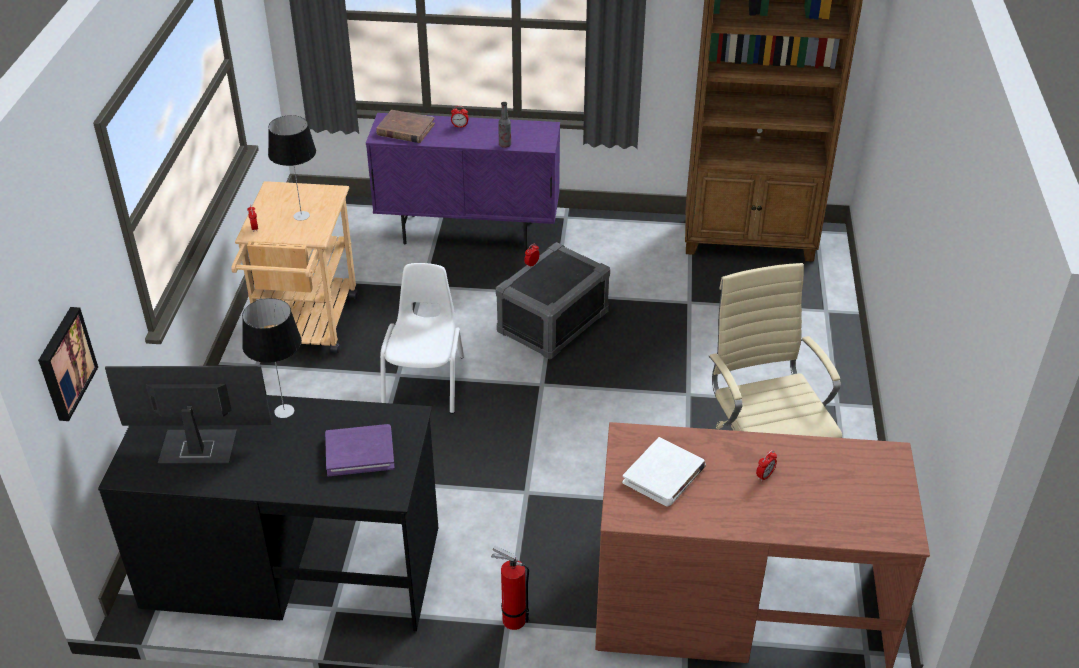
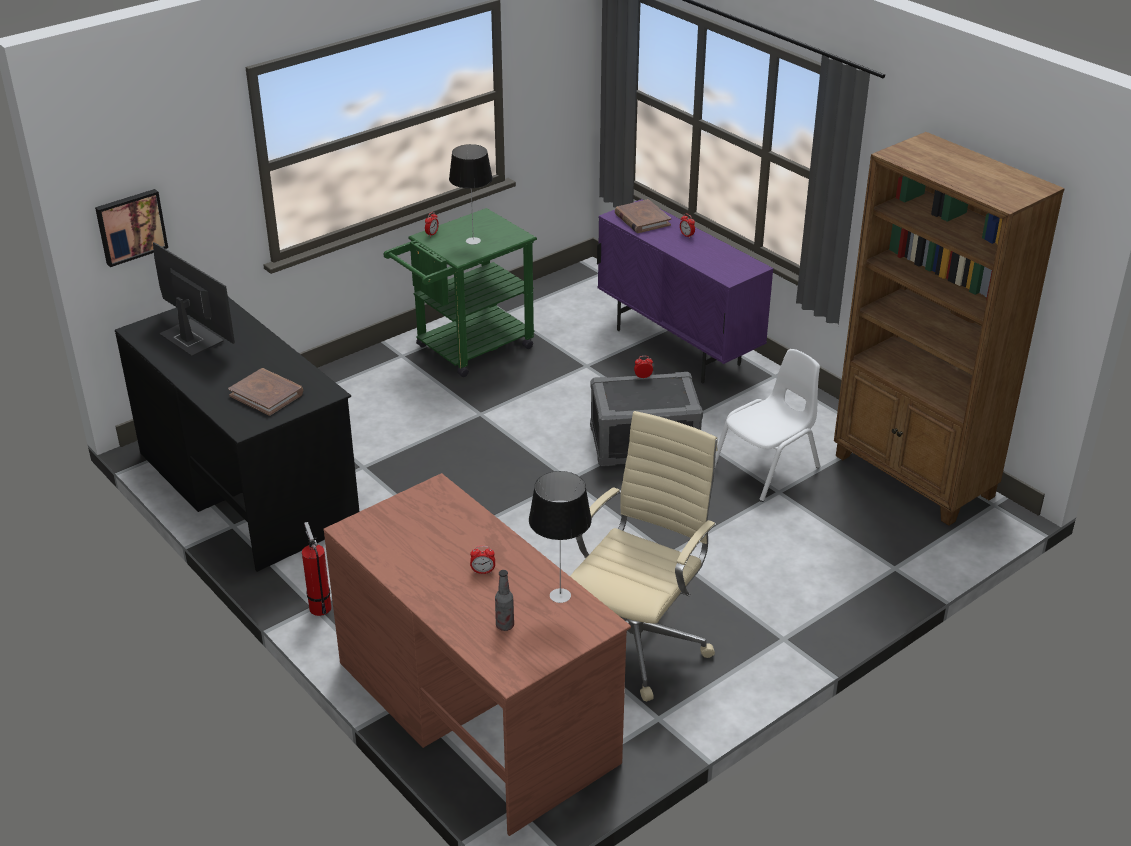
camera: 45 degrees right, 5 degrees down
beige cart [231,181,358,353] -> green cart [384,208,537,377]
table lamp [242,298,302,418] -> table lamp moved to [529,471,592,603]
purple book [325,424,395,476] -> brown book [228,368,303,416]
white chair [380,263,464,414] -> white chair moved to [715,349,820,502]
bottle [498,102,511,148] -> bottle moved to [495,570,514,631]
white book [622,437,706,506] -> none

